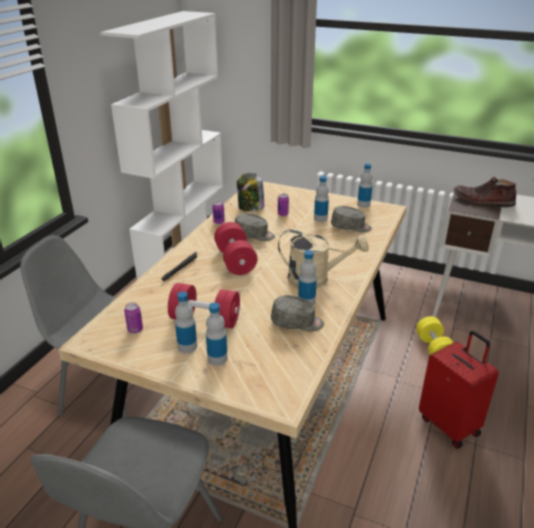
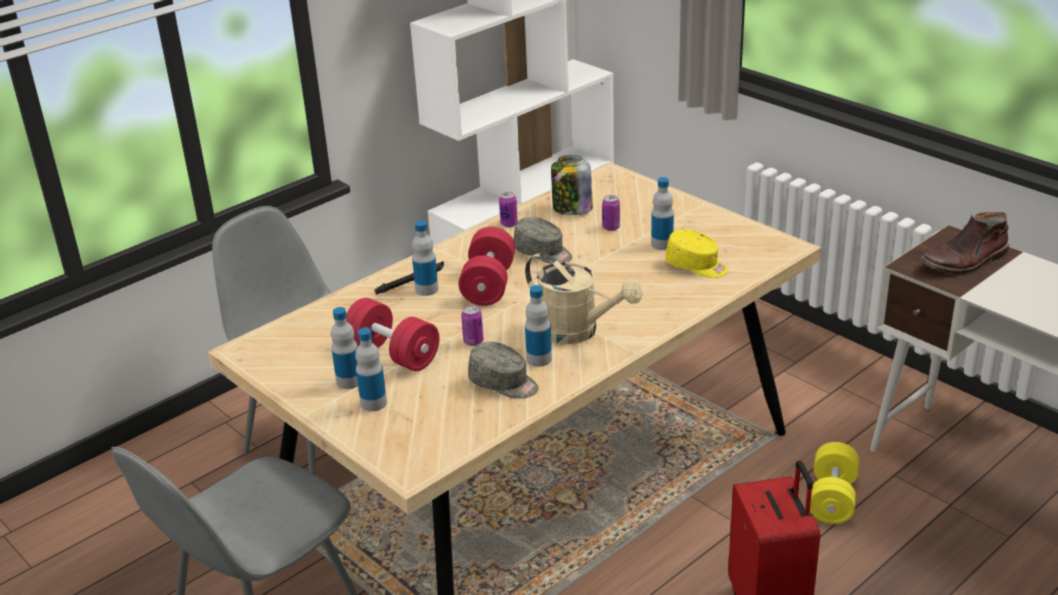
camera: 25 degrees right, 0 degrees up
can [124,303,143,333] -> can moved to [461,305,483,346]
grey cap [331,206,372,233] -> yellow cap [666,229,728,278]
bottle [357,163,373,208] -> bottle moved to [412,220,438,296]
brown boot [454,177,516,207] -> brown boot turned 75 degrees counterclockwise [920,212,1009,274]

